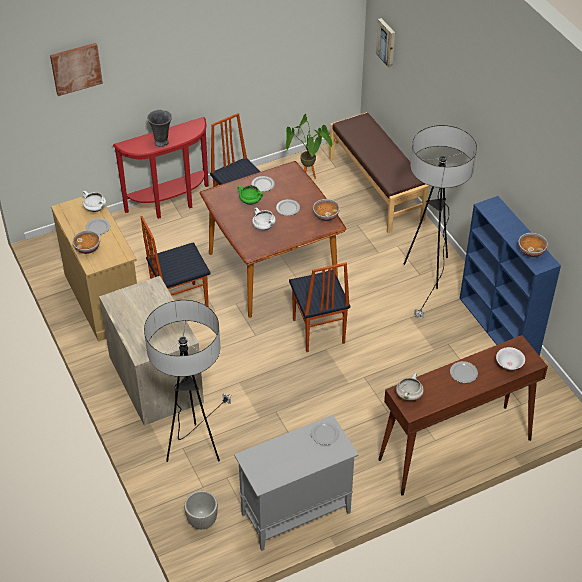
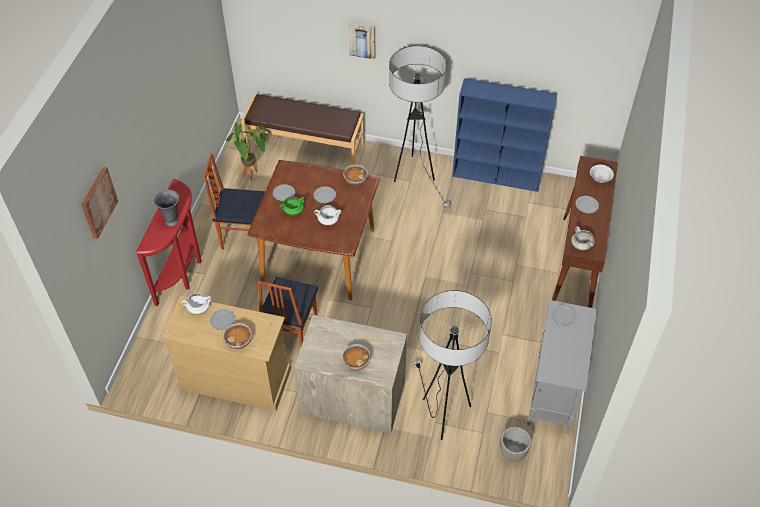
camera: 50 degrees left, 5 degrees up
chair [289,262,350,352] -> none
picture [376,18,395,68] -> picture moved to [348,22,375,59]
bowl [518,233,548,257] -> bowl moved to [342,344,371,370]

